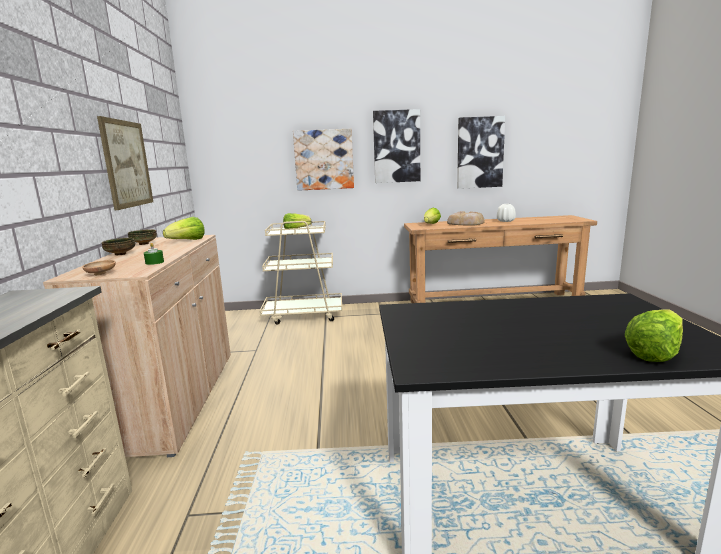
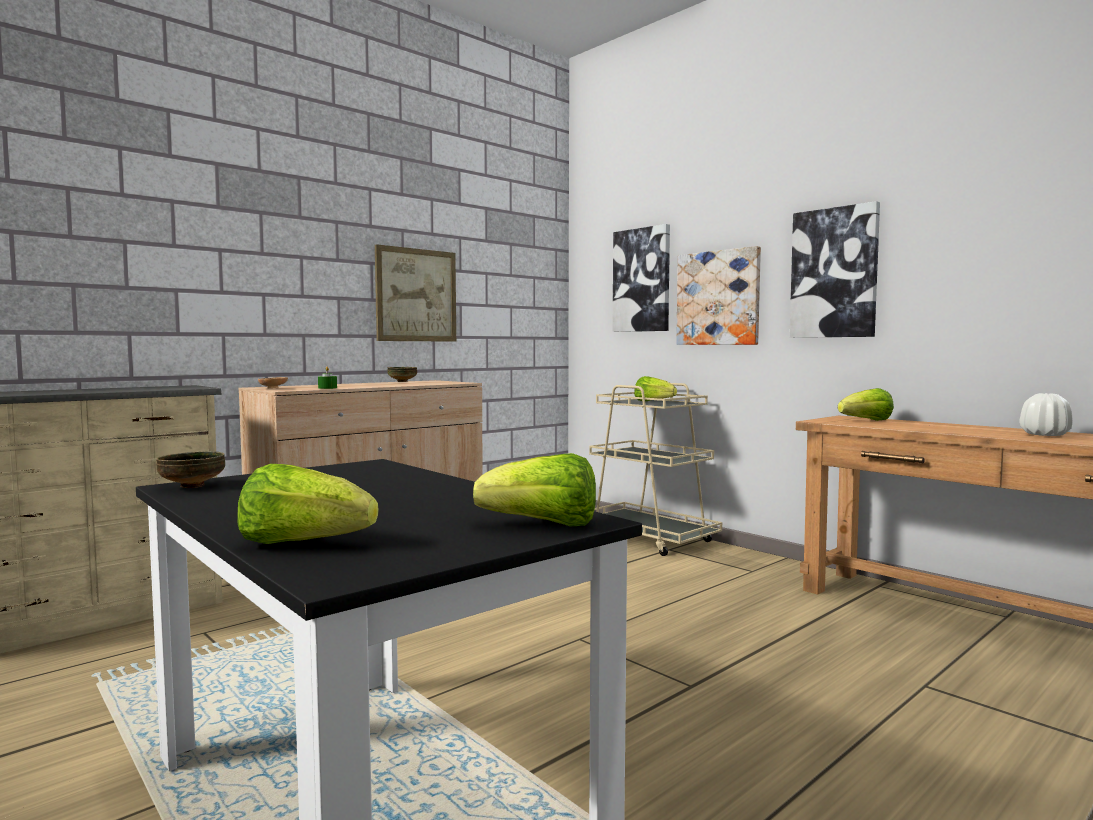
camera: 50 degrees right, 10 degrees down
bowl [102,238,135,255] -> bowl moved to [156,451,225,488]
lettuce [163,217,205,240] -> lettuce moved to [473,453,596,526]
bread [447,211,485,226] -> none
picture [457,116,505,189] -> picture moved to [612,224,670,332]

